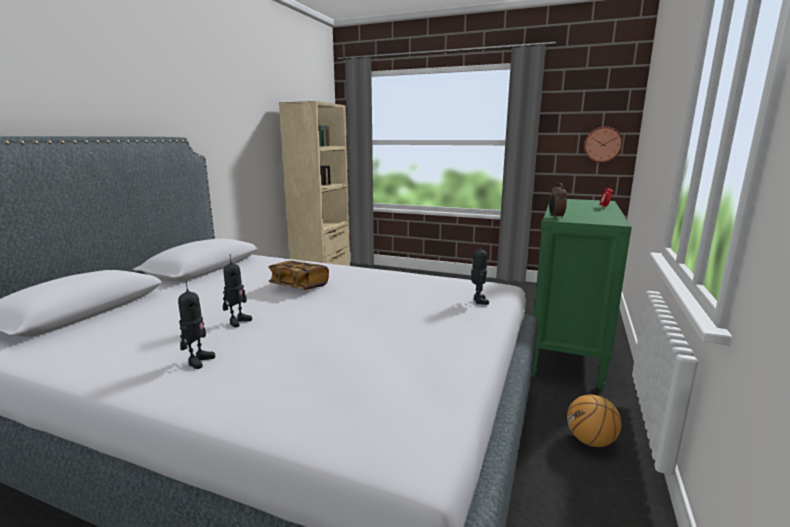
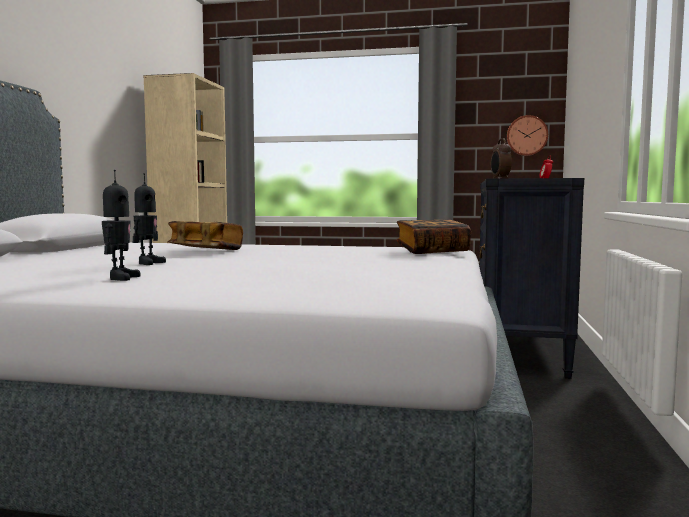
camera: 10 degrees left, 10 degrees down
toy robot [471,241,489,305] -> book [397,219,471,254]
green dresser [532,199,632,390] -> black dresser [479,178,584,379]
basketball [567,395,622,447] -> none

